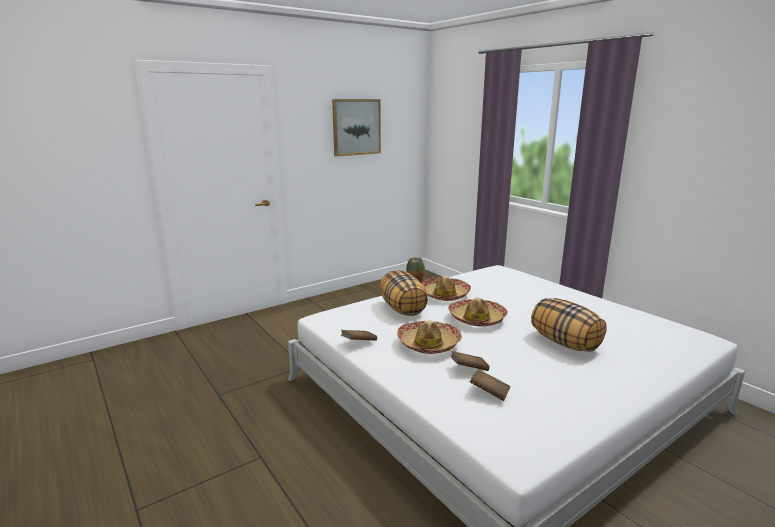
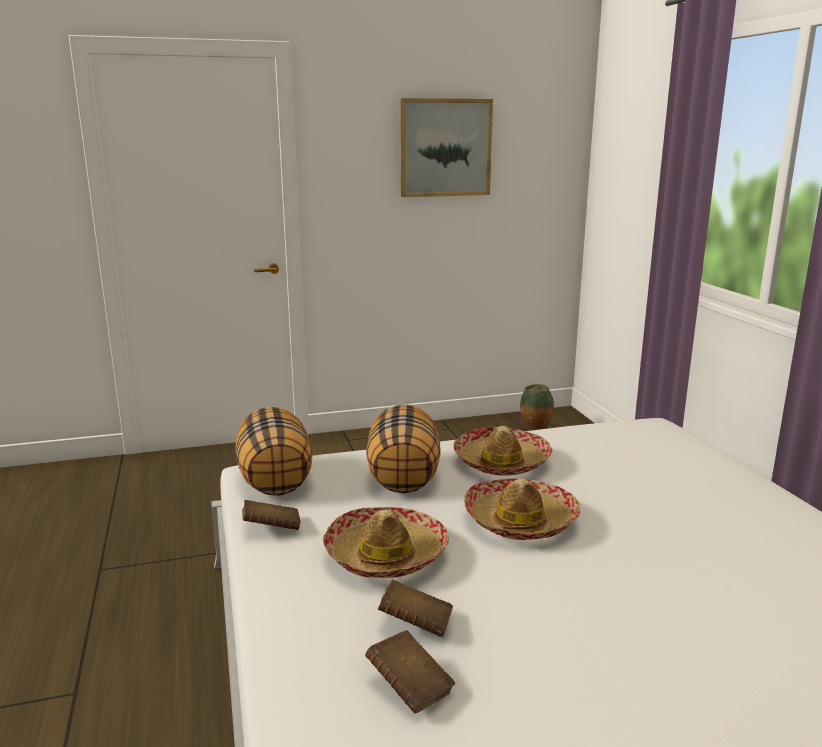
camera: 20 degrees right, 0 degrees up
pillow [531,298,607,352] -> pillow moved to [235,407,312,496]

